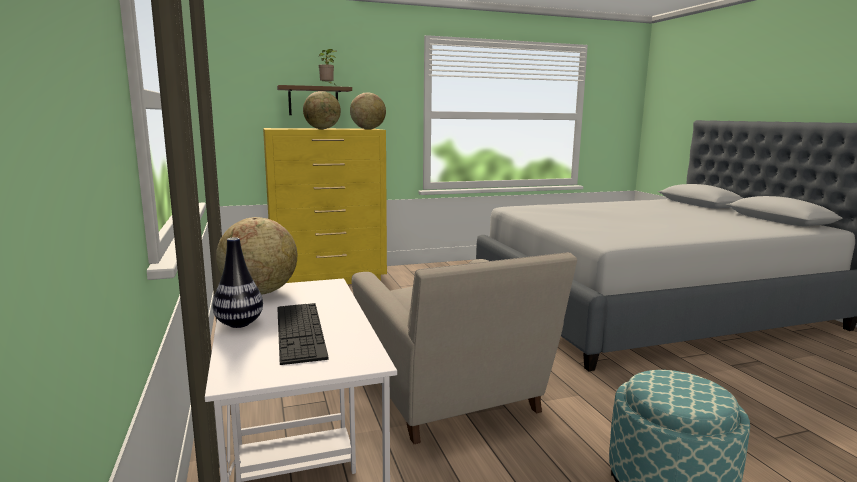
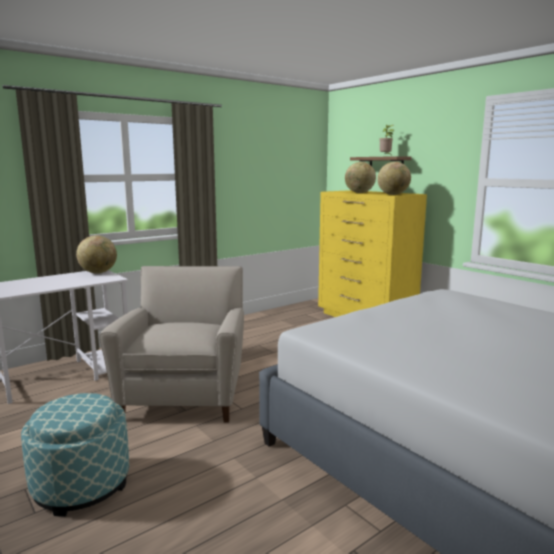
camera: 70 degrees right, 0 degrees up
vase [213,237,263,328] -> none
keyboard [277,303,329,365] -> none
beige armchair [351,252,577,444] -> beige armchair turned 135 degrees clockwise [99,266,244,423]

